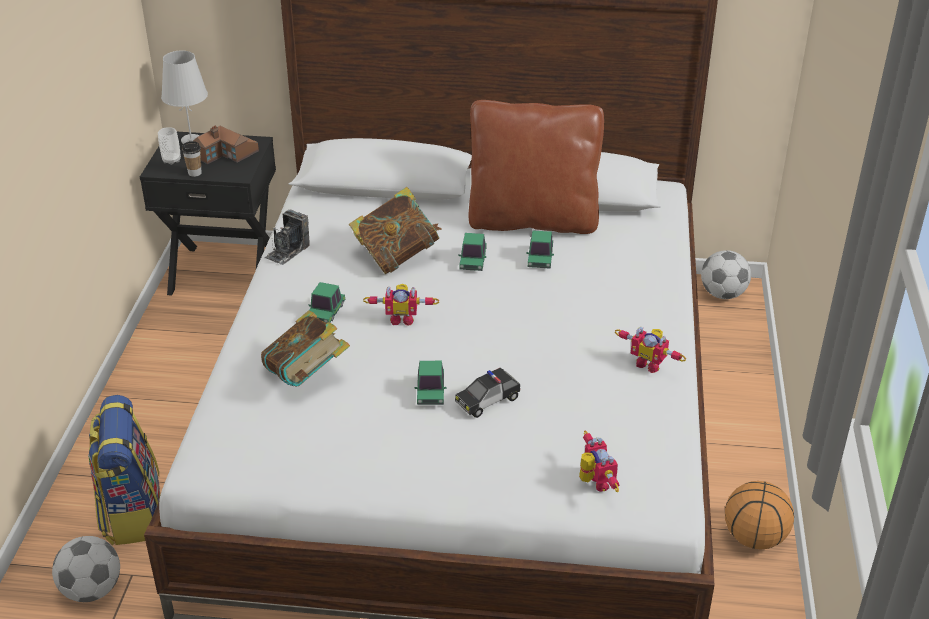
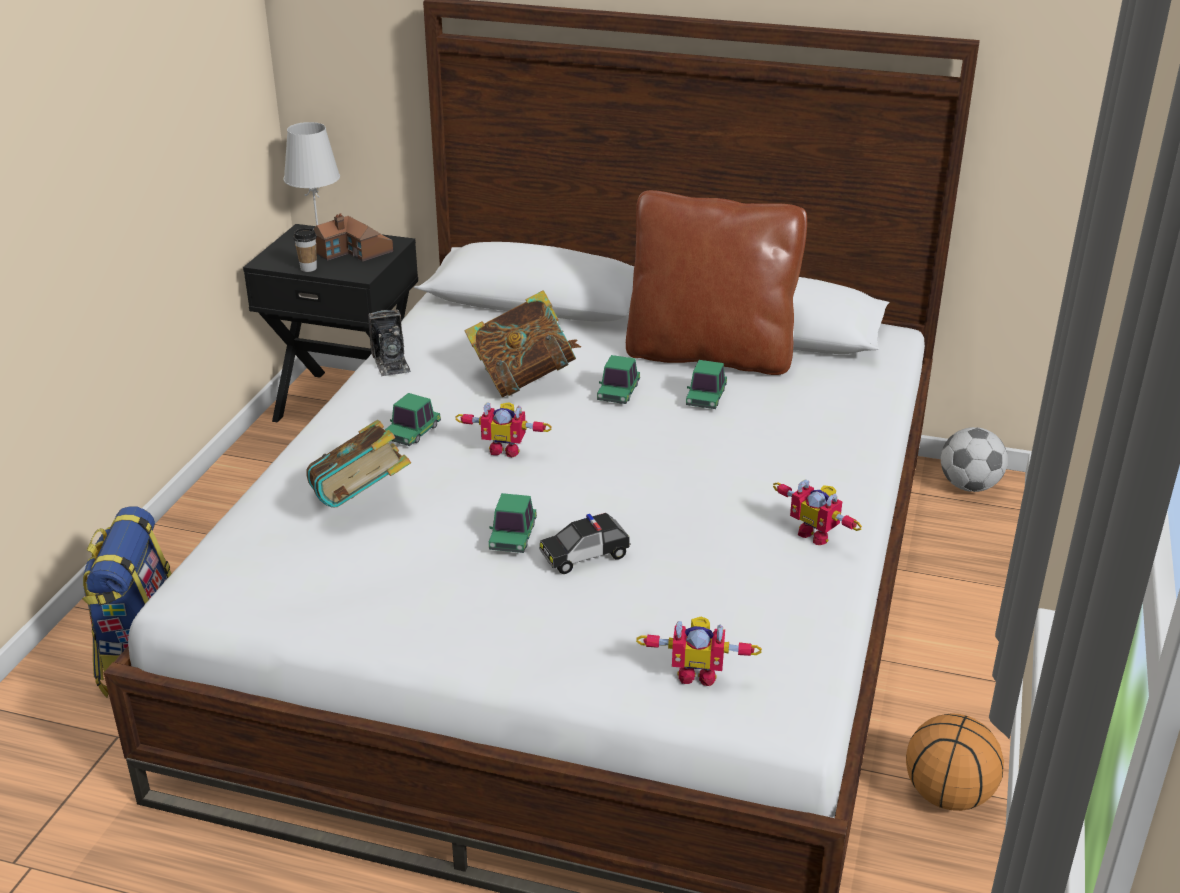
camera: 10 degrees right, 5 degrees down
football [52,536,120,602] -> none
cup [158,127,181,165] -> none
camera [265,209,310,265] -> camera turned 60 degrees counterclockwise [368,309,411,376]
toy robot [579,431,619,492] -> toy robot turned 105 degrees clockwise [636,616,762,686]

